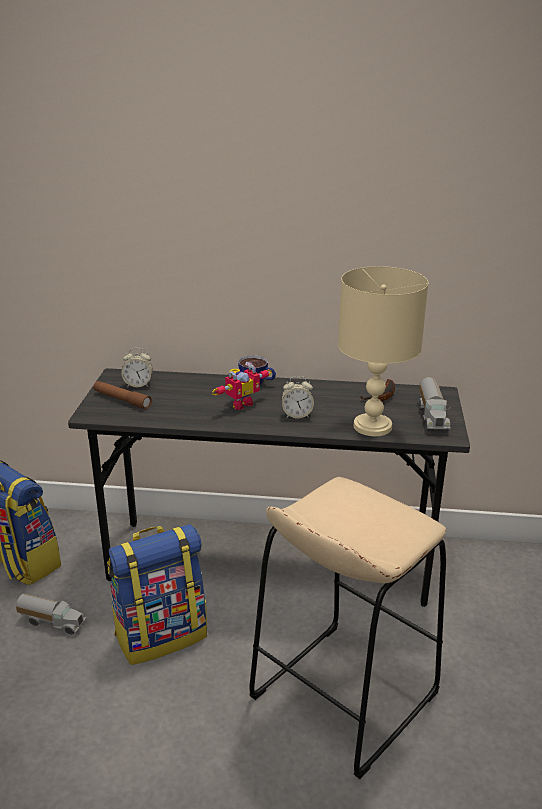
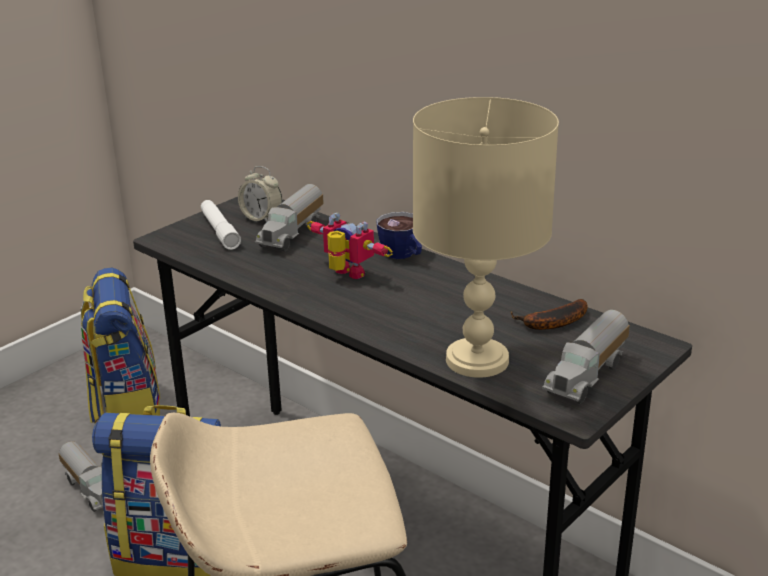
camera: 35 degrees right, 0 degrees up
brown flashlight [93,381,152,409] -> white flashlight [201,200,241,250]
toy robot [212,364,272,410] -> toy robot turned 135 degrees counterclockwise [307,213,393,279]
alarm clock [282,376,314,419] -> none
none -> toy truck [255,184,324,252]

